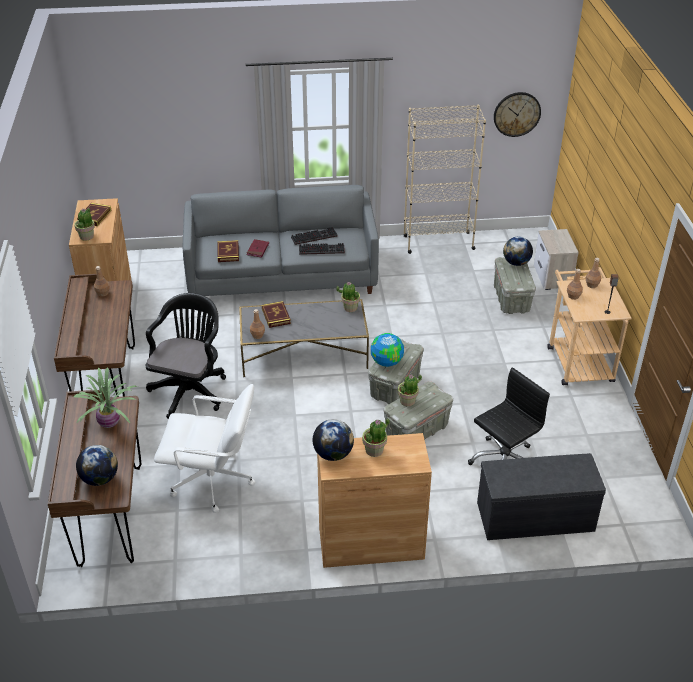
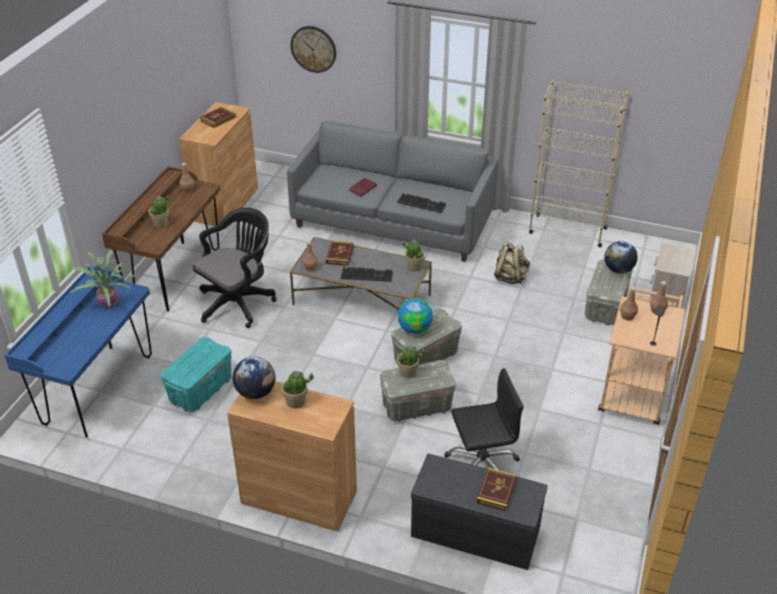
camera: 25 degrees right, 0 degrees up
brown desk [48,390,142,567] -> blue desk [4,266,152,438]
potted plant [74,208,95,241] -> potted plant moved to [148,195,170,228]
globe [76,445,118,486] -> none
white office chair [154,384,255,513] -> turquoise storage box [160,337,231,412]
book [218,240,239,262] -> book moved to [477,467,517,511]
keyboard [291,227,338,245] -> keyboard moved to [341,267,393,282]
wall clock [494,92,541,137] -> wall clock moved to [291,26,336,73]
none -> beige backpack [494,241,530,284]

